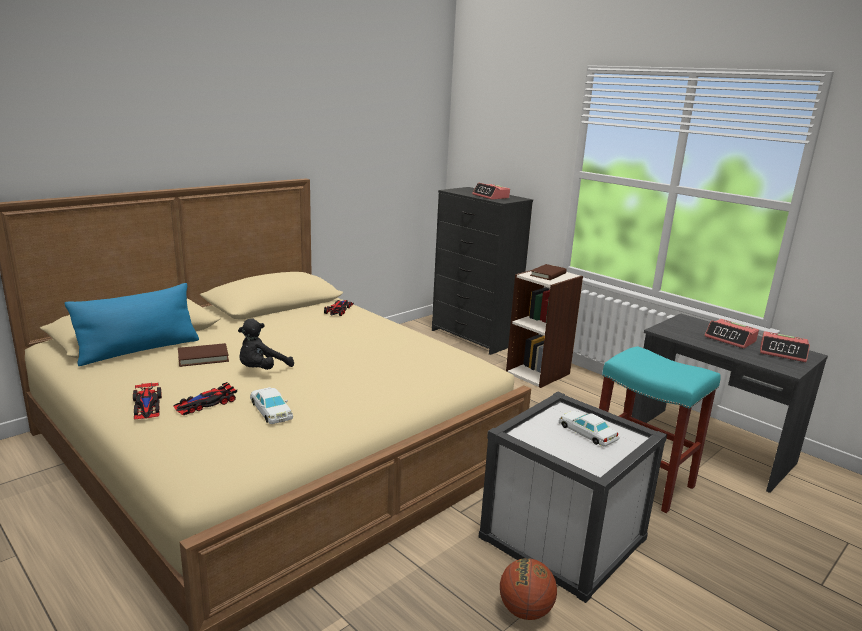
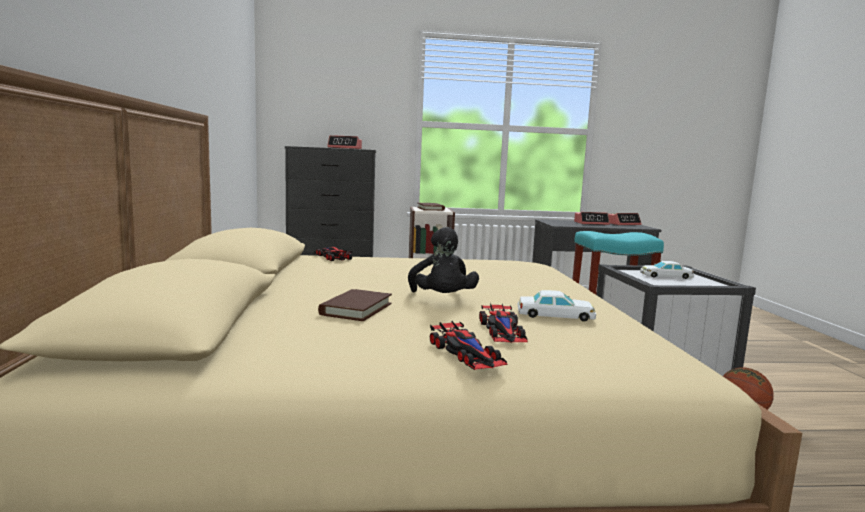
camera: 50 degrees left, 10 degrees down
blue pillow [65,283,199,366] -> none
toy car [133,382,162,419] -> toy car turned 45 degrees clockwise [430,321,507,370]

